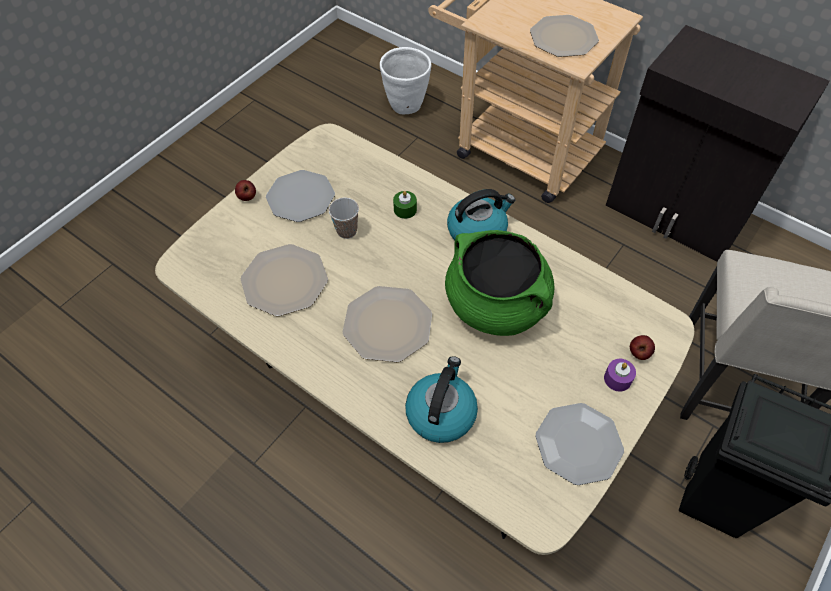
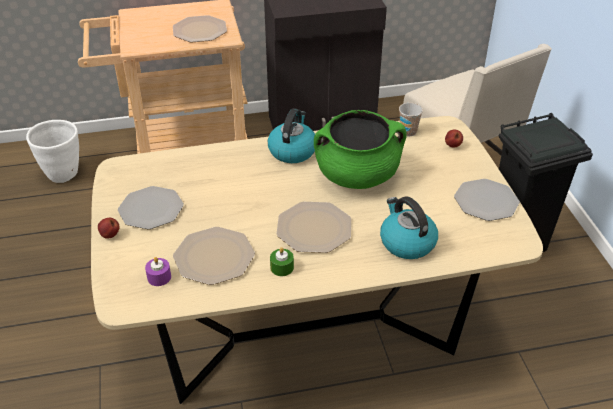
camera: 50 degrees left, 15 degrees down
cup [329,198,359,239] -> cup moved to [399,103,423,136]
green candle [393,191,417,219] -> green candle moved to [270,247,294,276]
purple candle [604,359,636,392] -> purple candle moved to [145,257,171,286]

